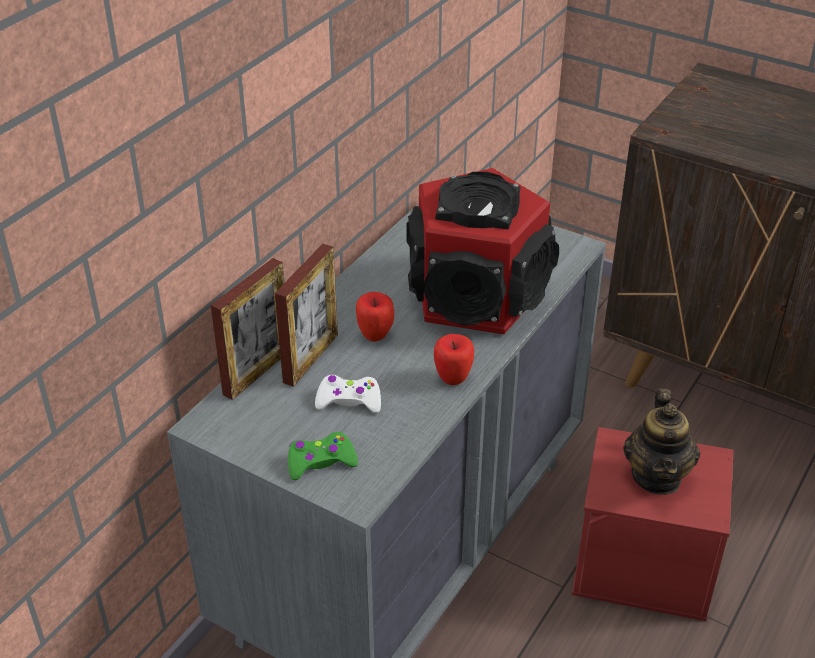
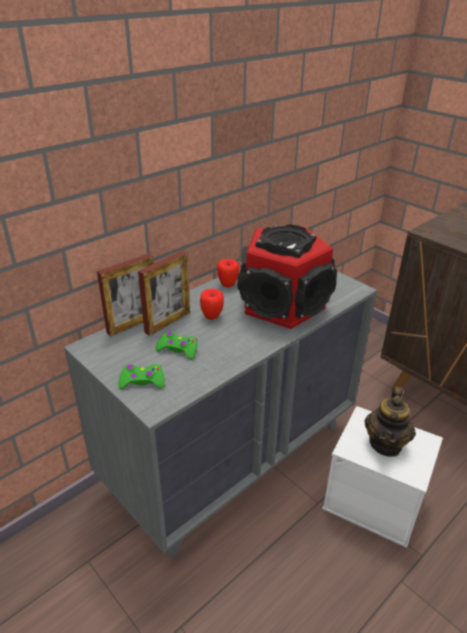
camera: 15 degrees right, 5 degrees down
white game controller [315,375,381,413] -> green game controller [155,331,197,360]
apple [434,334,474,385] -> apple moved to [217,259,239,287]
red storage box [572,427,734,621] -> white storage box [322,406,443,548]

